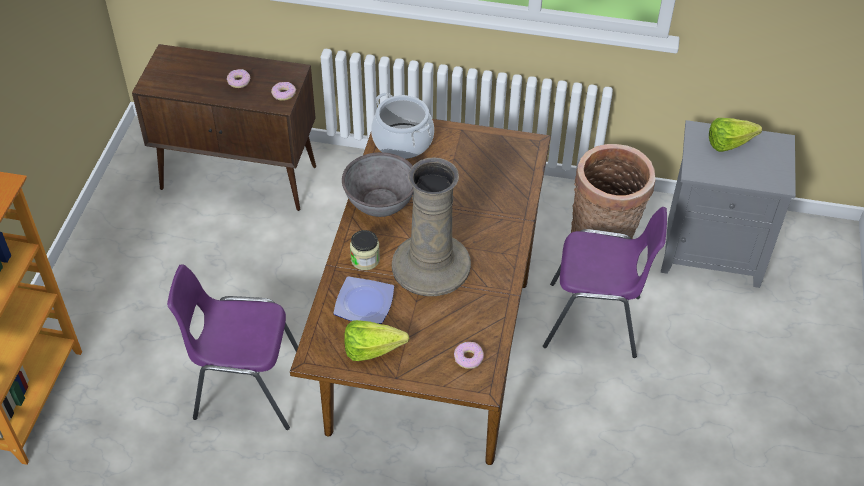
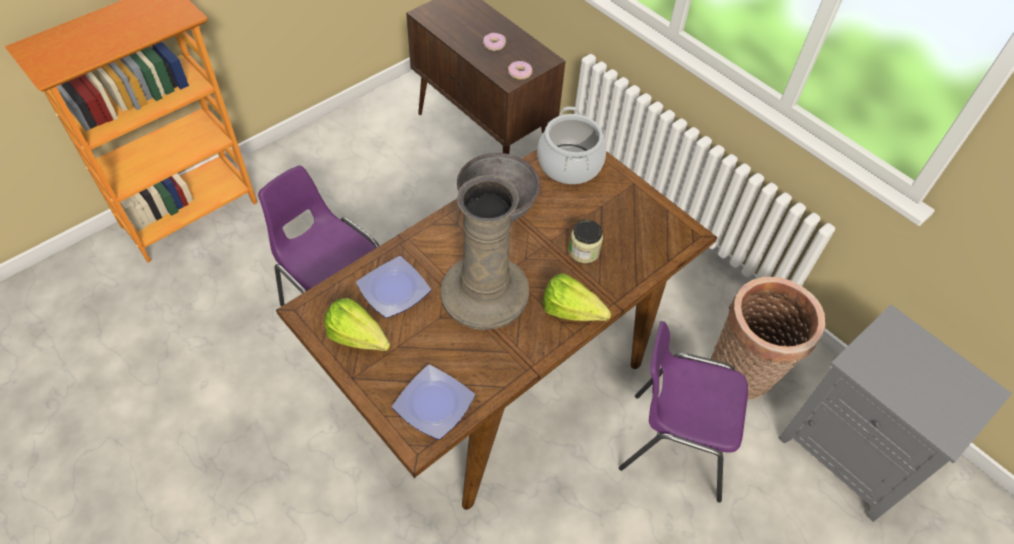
camera: 35 degrees right, 5 degrees up
jar [350,230,380,270] -> jar moved to [569,220,603,263]
donut [454,342,484,369] -> plate [392,364,475,440]
purple chair [543,207,667,358] -> purple chair turned 150 degrees clockwise [619,321,748,503]
lettuce [709,118,762,152] -> lettuce moved to [542,273,611,321]

